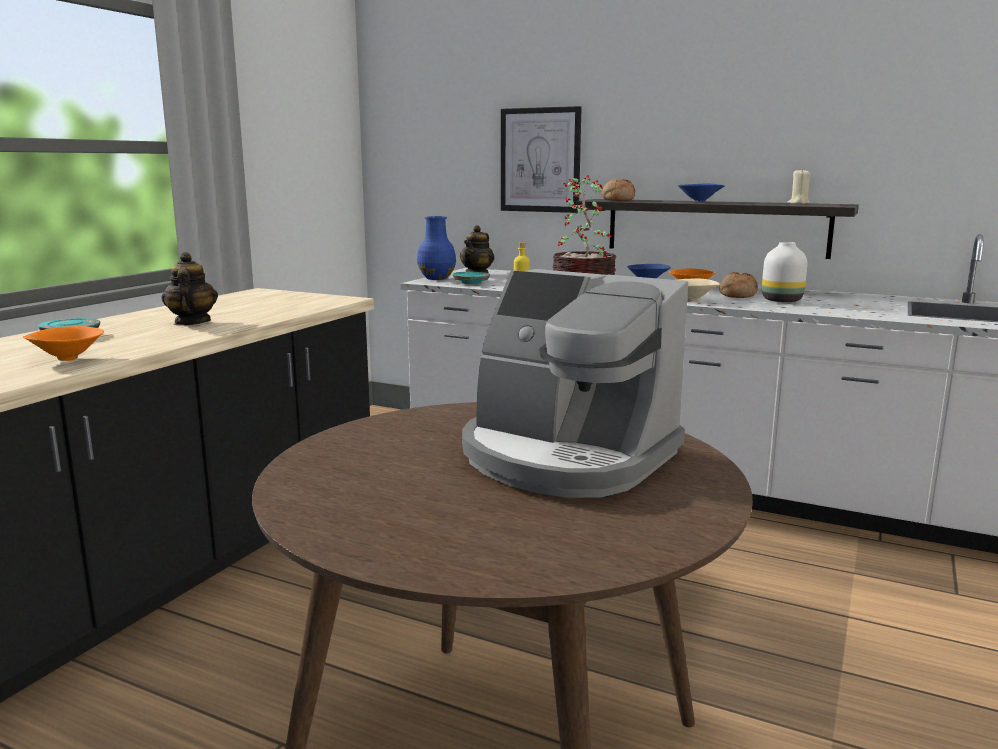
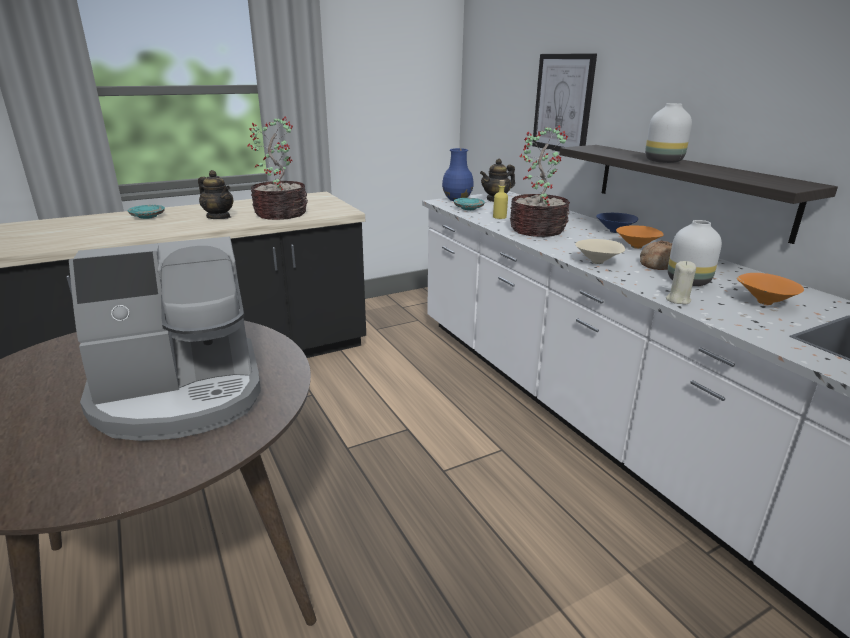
camera: 35 degrees right, 10 degrees up
orange bowl [23,326,104,361] -> orange bowl moved to [737,273,804,305]
teapot [161,252,218,326] -> teapot turned 105 degrees clockwise [198,170,233,219]
coffee machine [462,269,688,498] -> coffee machine turned 90 degrees counterclockwise [69,237,261,441]
bread [602,179,635,201] -> none
blue bowl [678,184,725,202] -> white vase [645,103,692,163]
beige candle [787,168,811,204] -> beige candle moved to [666,261,696,305]
none -> potted plant [247,116,308,220]

